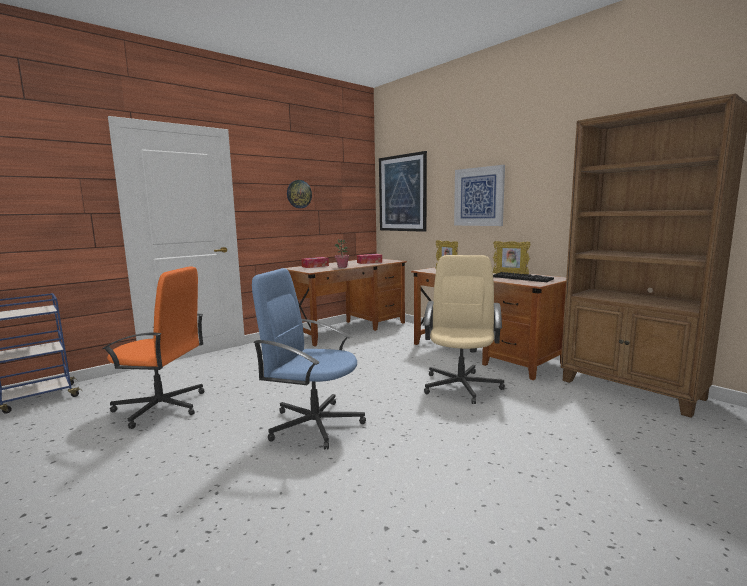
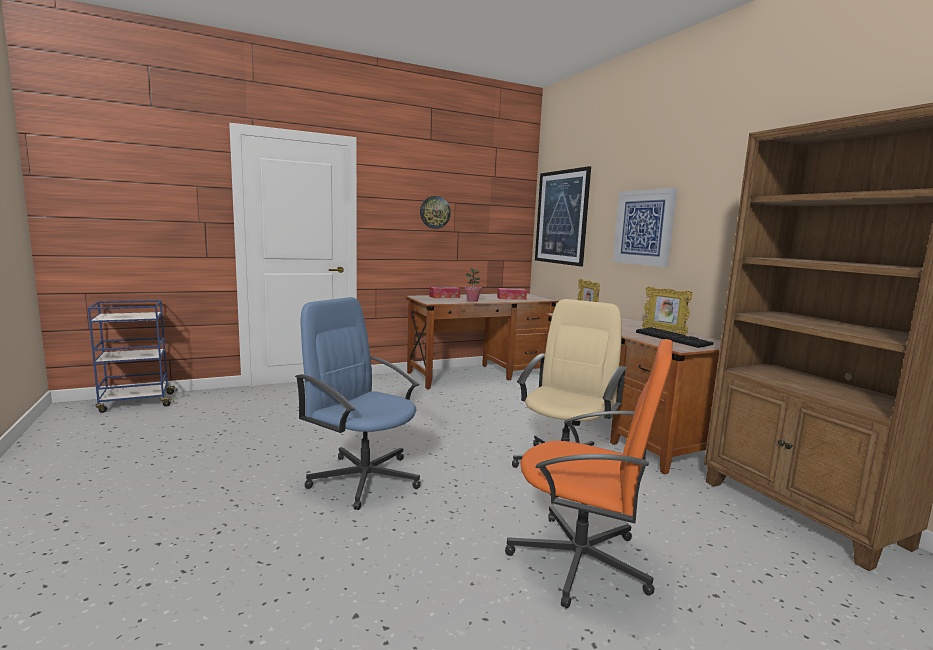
camera: 15 degrees right, 0 degrees up
orange office chair [102,266,204,429] -> orange office chair moved to [505,339,673,609]

